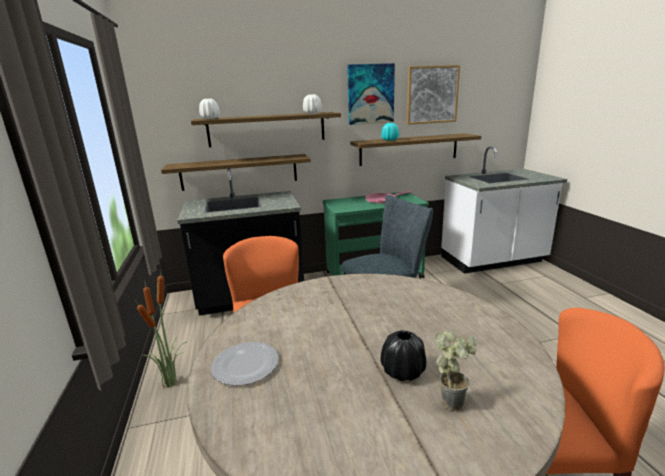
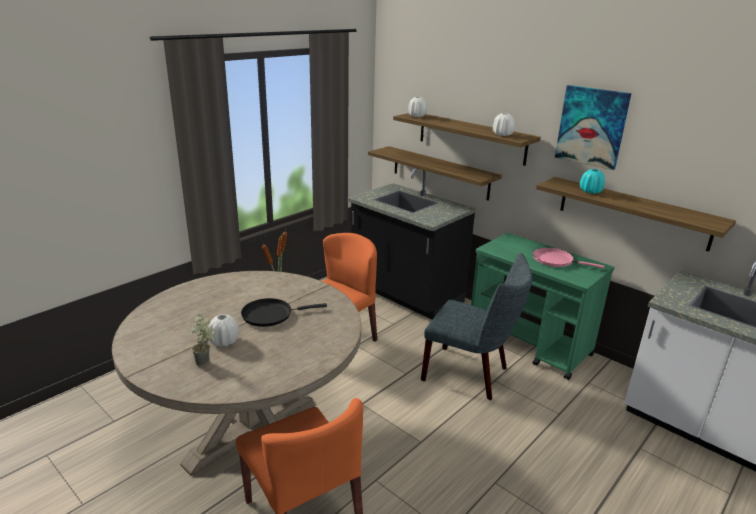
camera: 55 degrees right, 5 degrees up
plate [211,342,279,386] -> none
black vase [381,330,426,381] -> white vase [209,314,239,347]
picture [407,65,460,125] -> none
none -> black frying pan [241,298,327,327]

